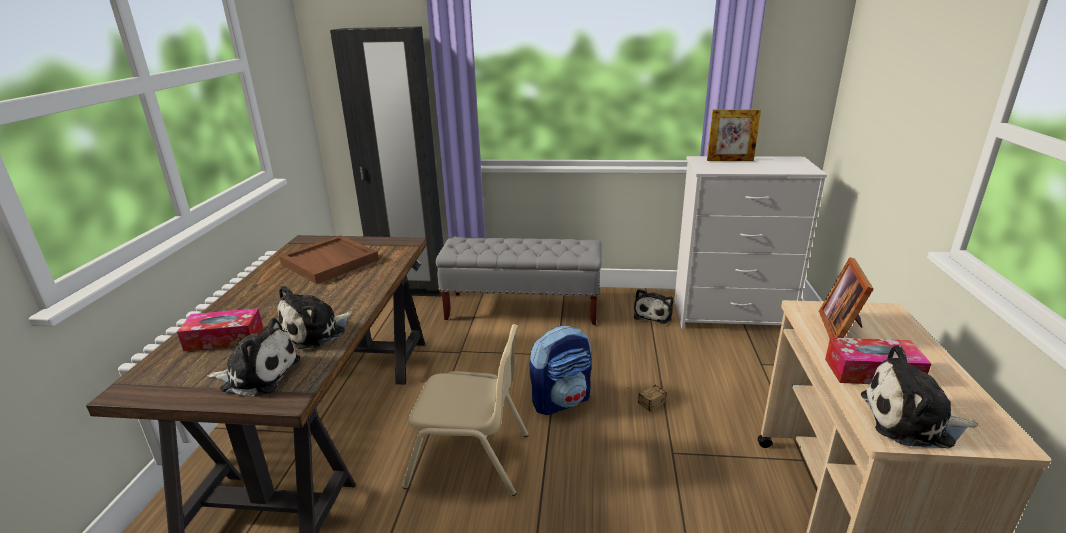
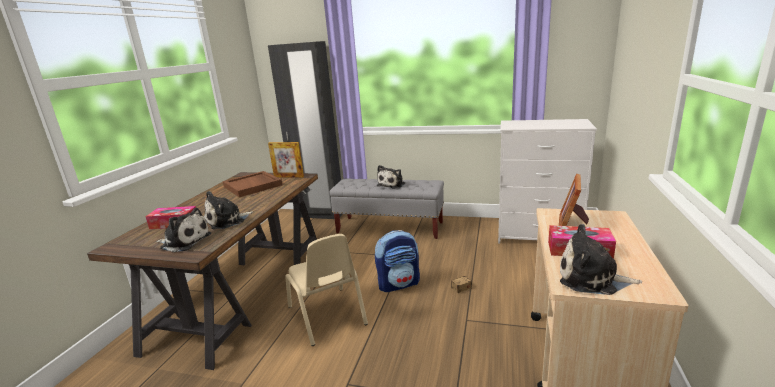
camera: 10 degrees right, 5 degrees down
beige chair [402,324,529,496] -> beige chair turned 45 degrees clockwise [285,234,368,346]
plush toy [634,289,674,324] -> plush toy moved to [377,165,405,188]
picture frame [707,109,761,161] -> picture frame moved to [268,142,304,178]

